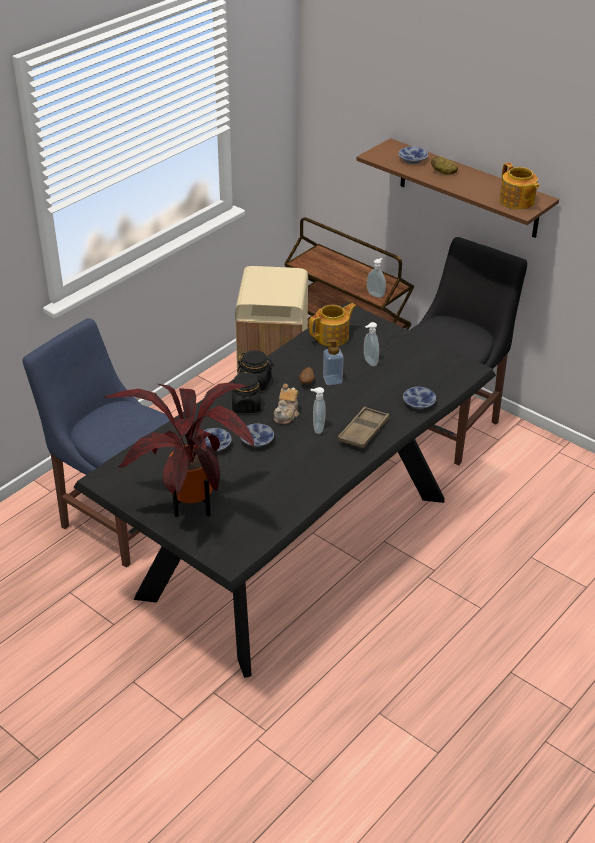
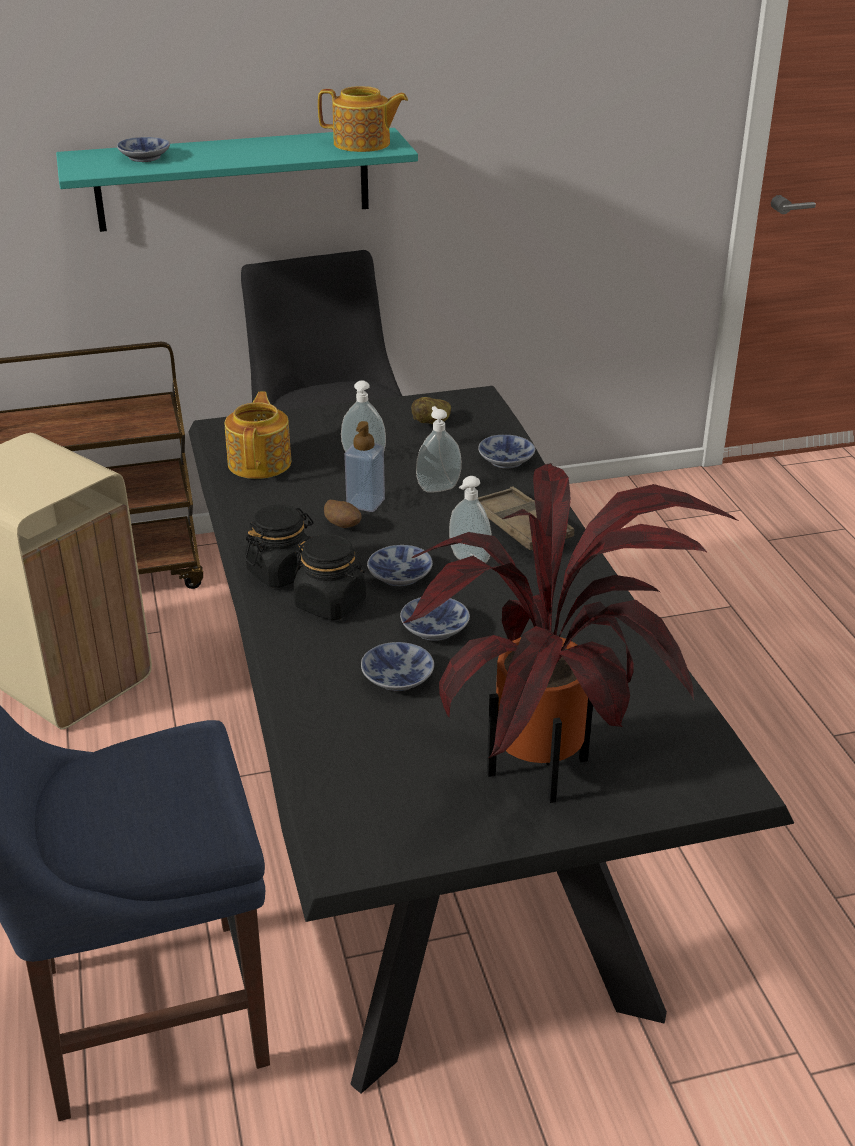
camera: 55 degrees left, 5 degrees down
teapot [274,384,299,424] -> bowl [367,545,433,586]
brown shelf [357,138,559,238] -> turquoise shelf [56,128,418,232]
soap dispenser [367,258,386,298] -> soap dispenser moved to [416,406,462,493]
potato [431,156,458,175] -> potato moved to [411,397,451,424]

